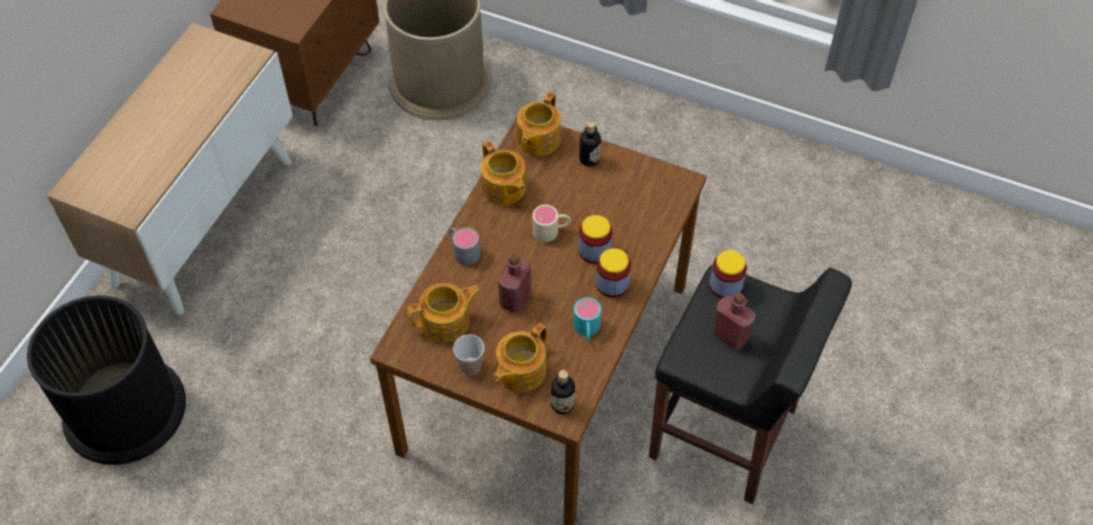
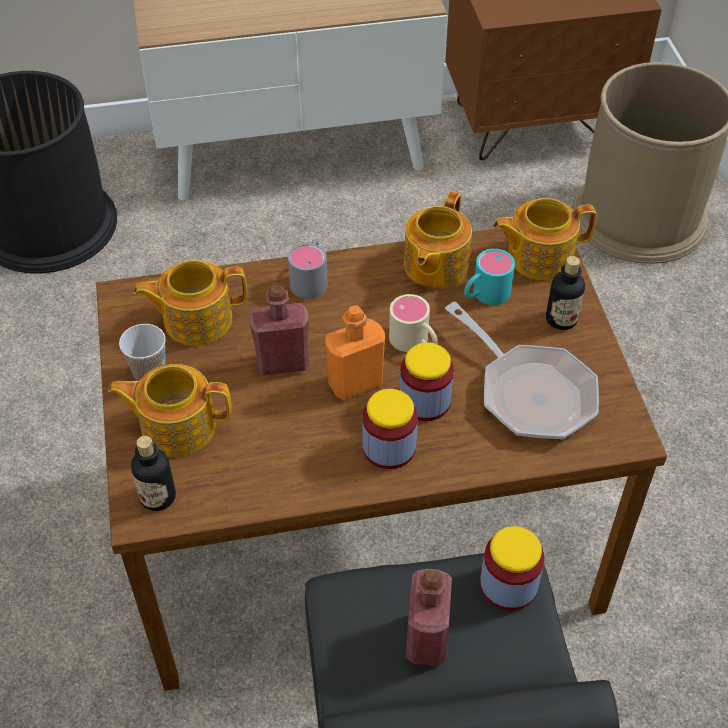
camera: 55 degrees right, 5 degrees down
teapot [407,283,481,342] -> teapot turned 135 degrees clockwise [133,260,247,346]
turquoise mug [573,297,601,341] -> turquoise mug moved to [464,249,515,305]
none -> orange bottle [325,305,385,400]
none -> frying pan [445,302,599,440]

